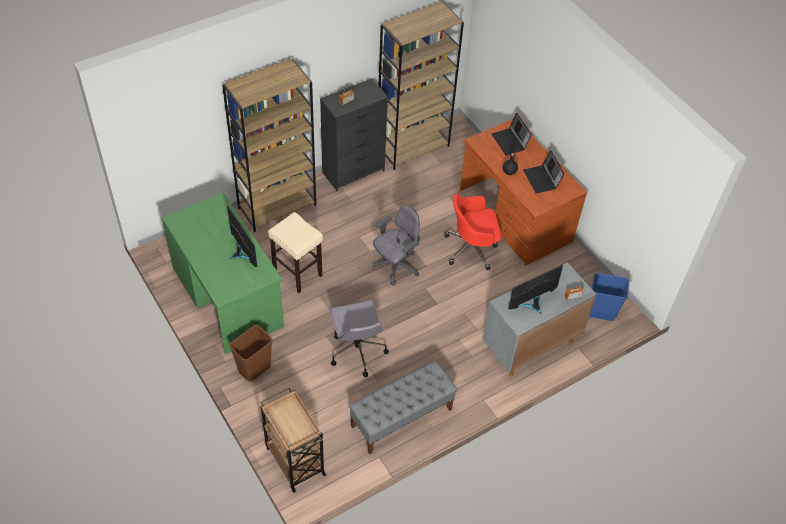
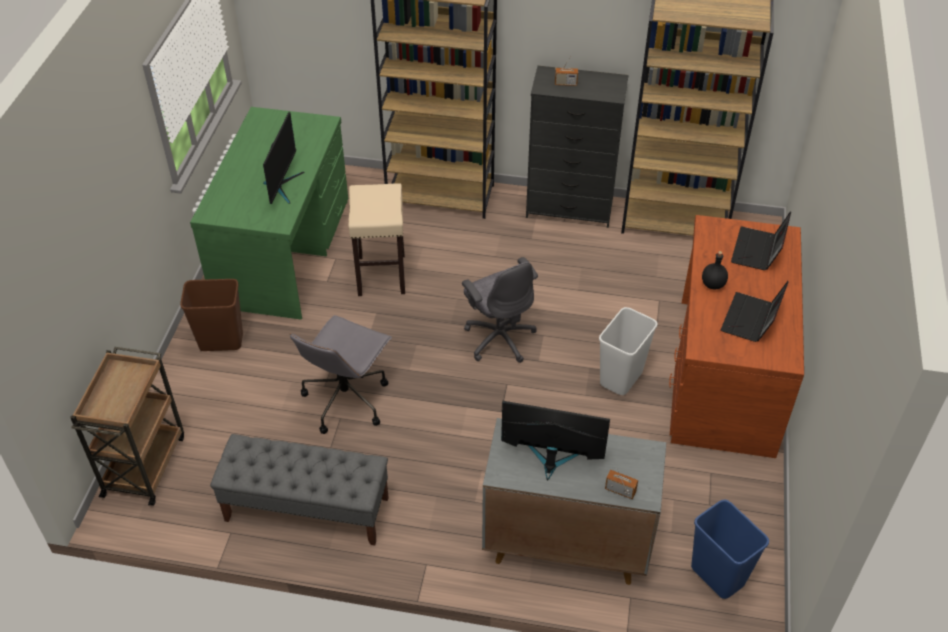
camera: 45 degrees right, 5 degrees down
grey office chair [373,204,420,286] -> grey office chair turned 60 degrees clockwise [462,257,538,363]
red office chair [444,193,501,270] -> white trash can [599,307,658,395]

